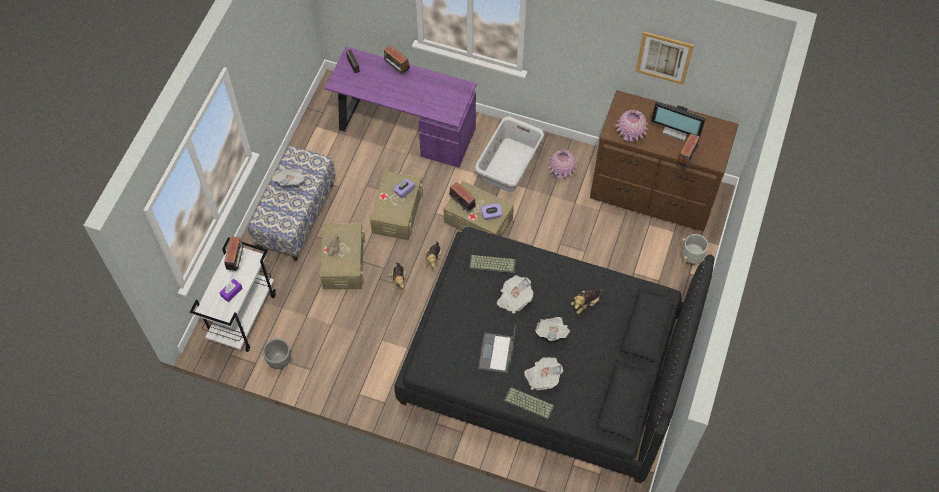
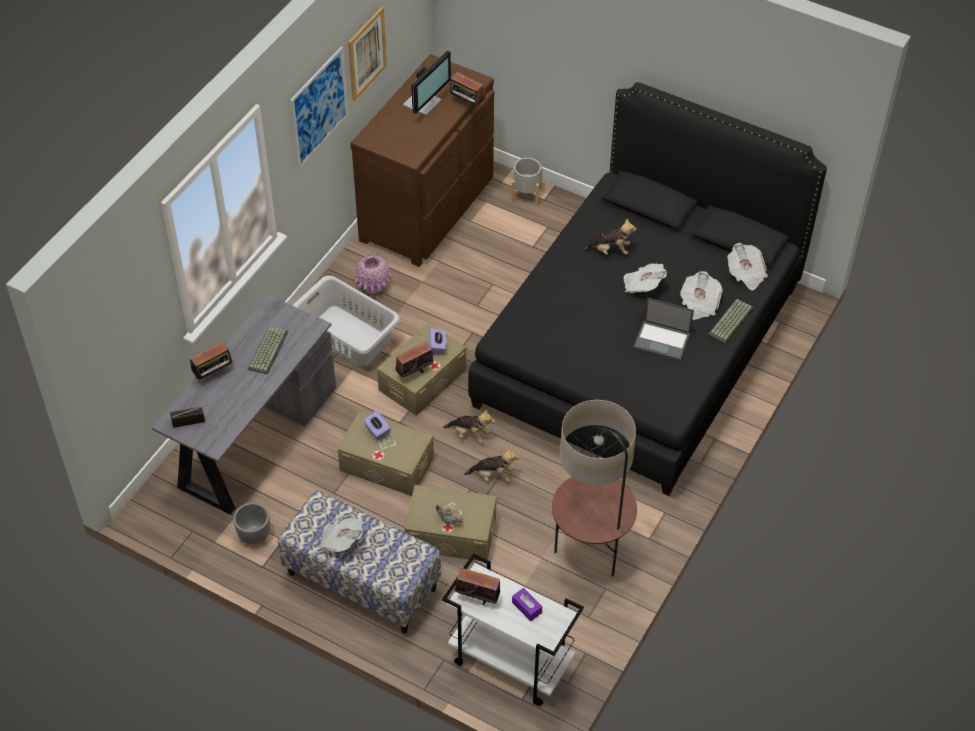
camera: 80 degrees left, 10 degrees down
grey planter [263,339,291,369] -> grey planter moved to [233,503,270,545]
purple desk [325,46,477,168] -> grey desk [152,295,336,515]
keyboard [469,255,516,274] -> keyboard moved to [248,326,288,374]
newspaper [497,275,533,314] -> newspaper moved to [727,243,768,290]
plush toy [571,289,603,314] -> plush toy turned 60 degrees counterclockwise [583,219,637,255]
pink vase [615,110,648,141] -> none
none -> picture [290,47,348,169]
none -> floor lamp [552,400,637,577]

